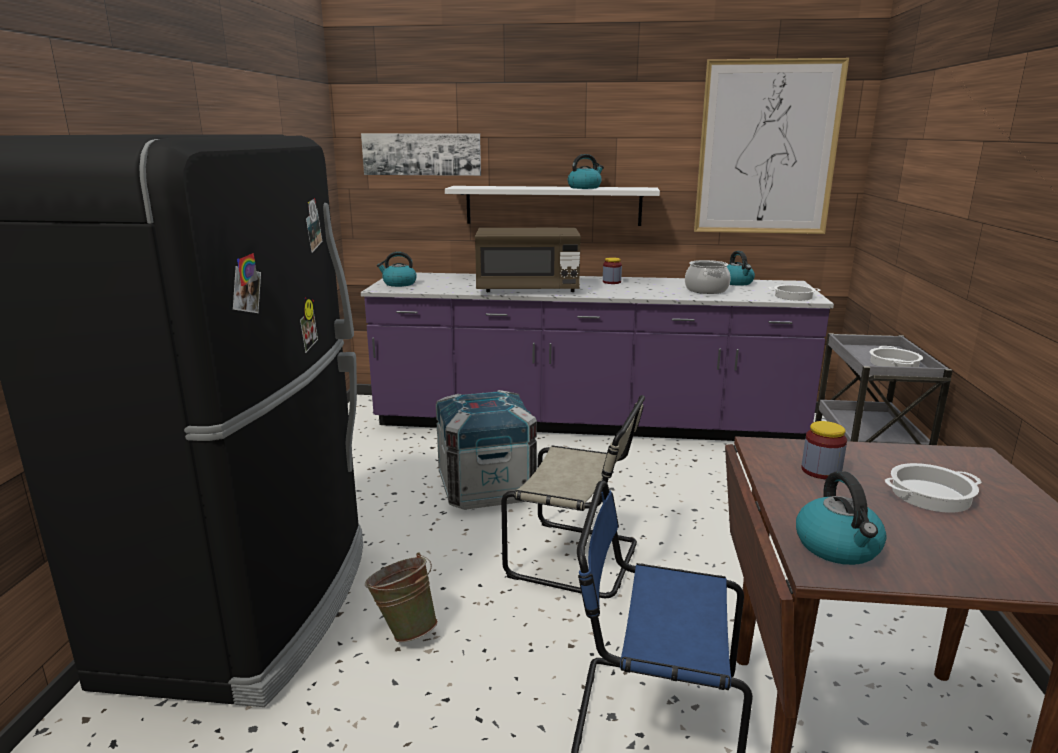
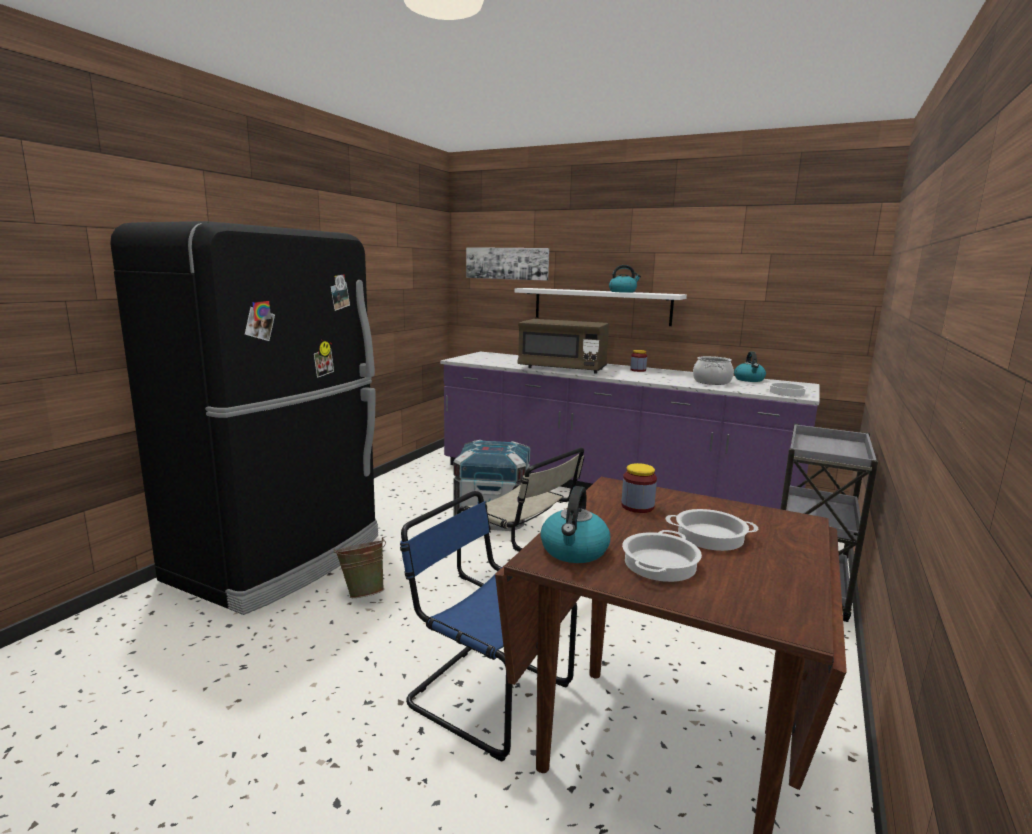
camera: 20 degrees right, 5 degrees down
kettle [377,252,417,287] -> none
picture [694,58,849,234] -> none
cooking pot [870,346,923,367] -> cooking pot moved to [622,530,702,582]

